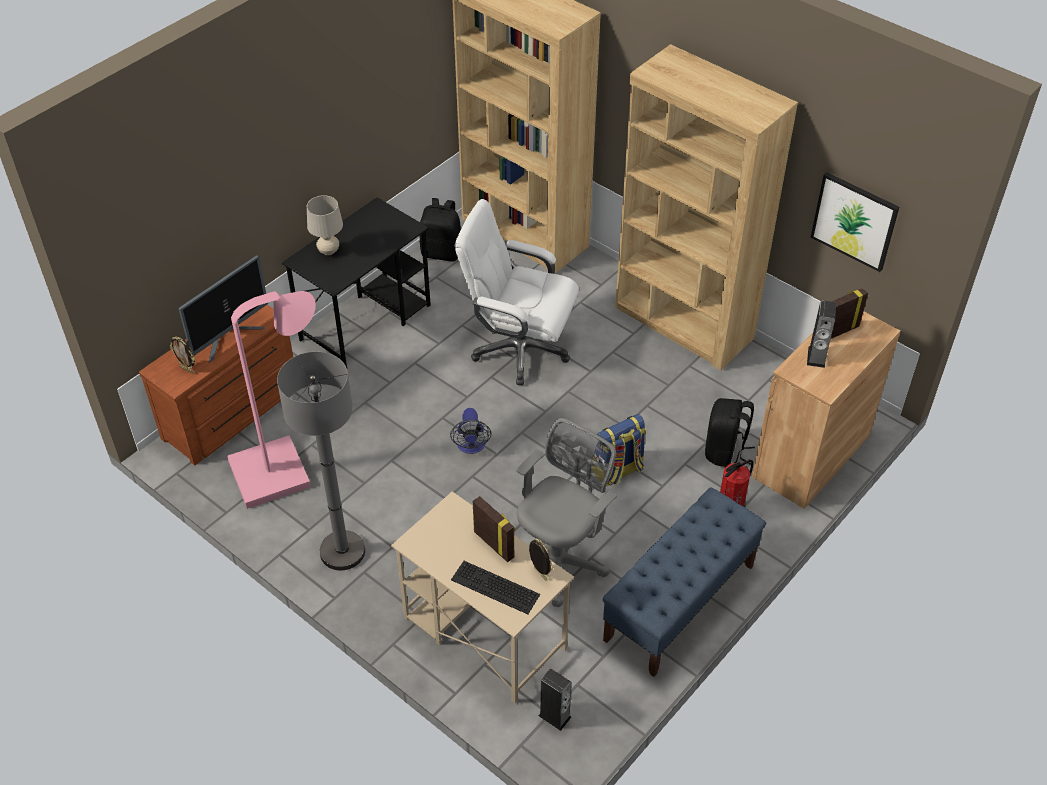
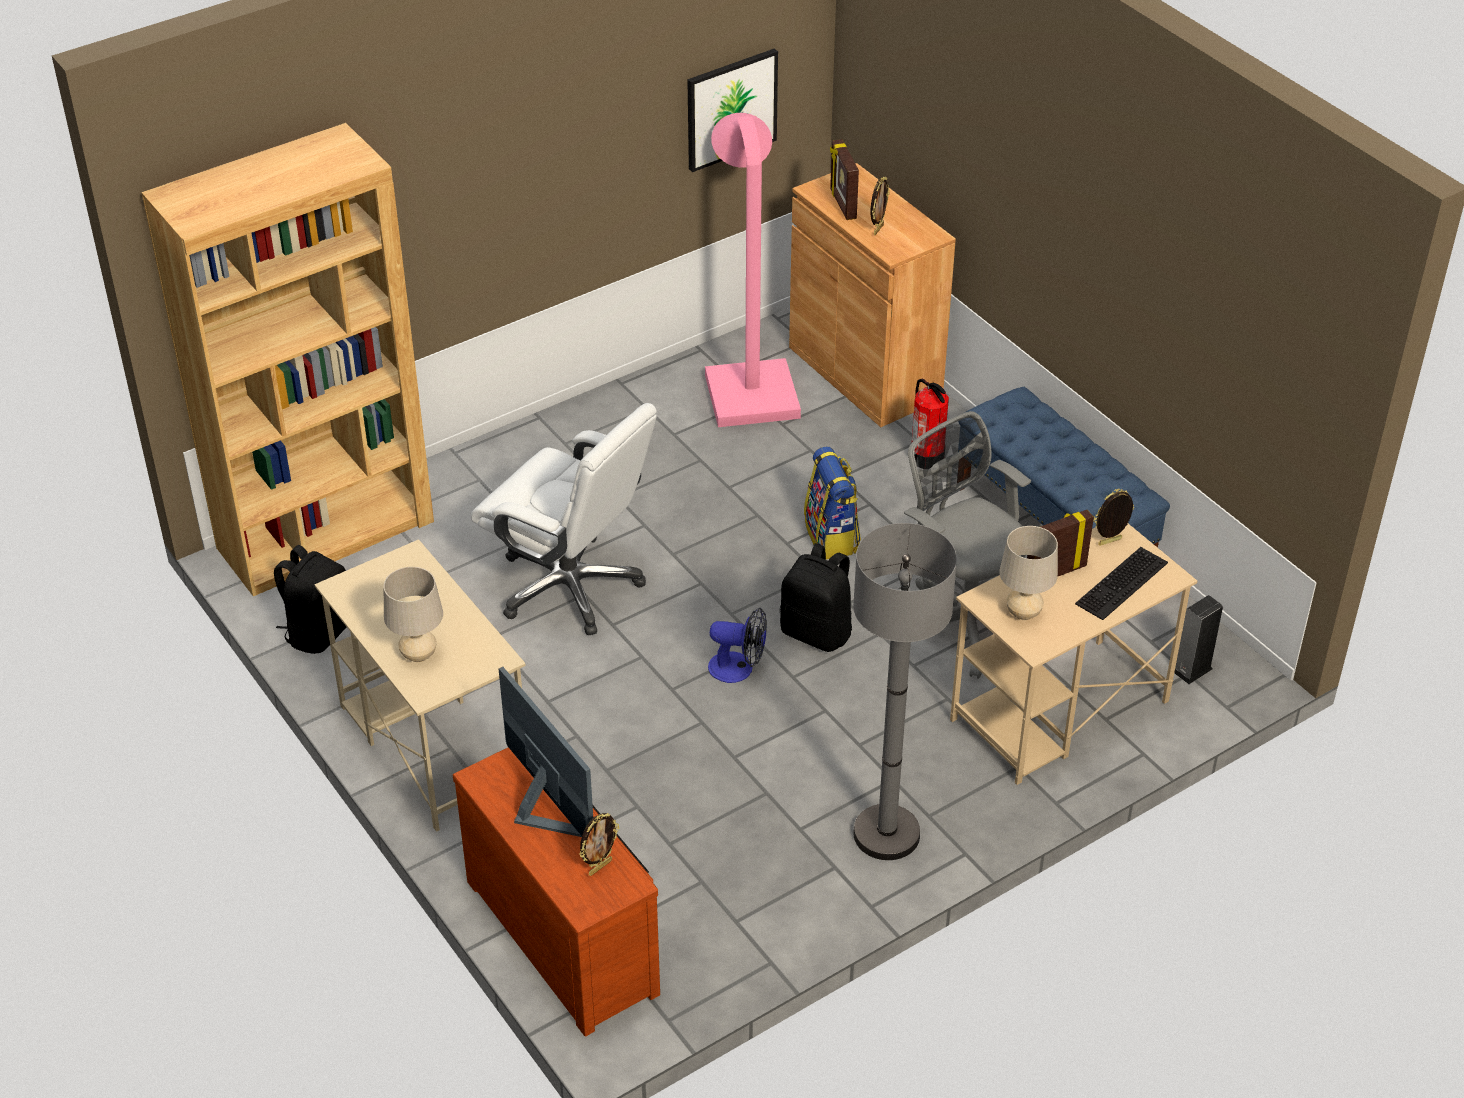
camera: 75 degrees left, 5 degrees down
pink floor lamp [227,291,316,509] -> pink floor lamp moved to [705,113,801,427]
black desk [282,197,431,368] -> beige desk [315,539,526,832]
white office chair [455,199,579,385] -> white office chair turned 90 degrees counterclockwise [471,403,657,635]
brown bookcase [615,44,798,371] -> none
black backpack [705,398,755,467] -> black backpack moved to [780,543,852,652]
speaker [807,301,836,368] -> picture frame [871,177,890,235]
none -> beige table lamp [999,526,1058,620]

